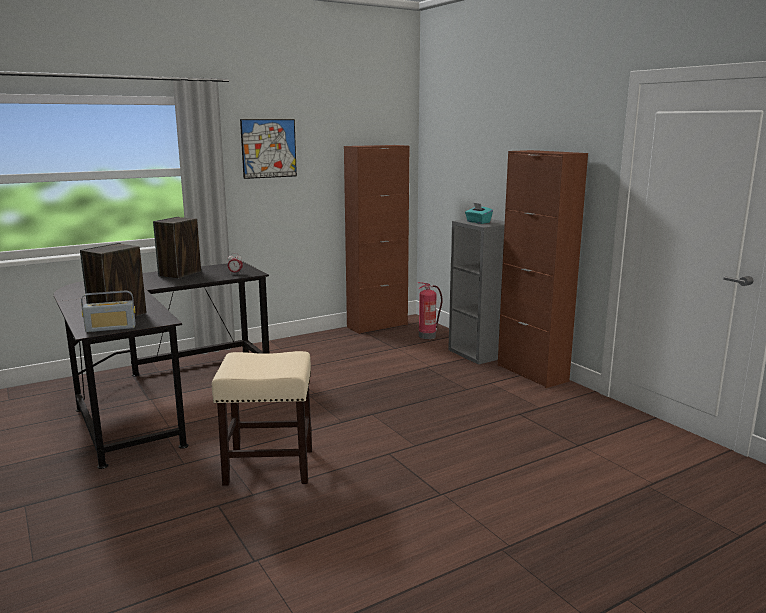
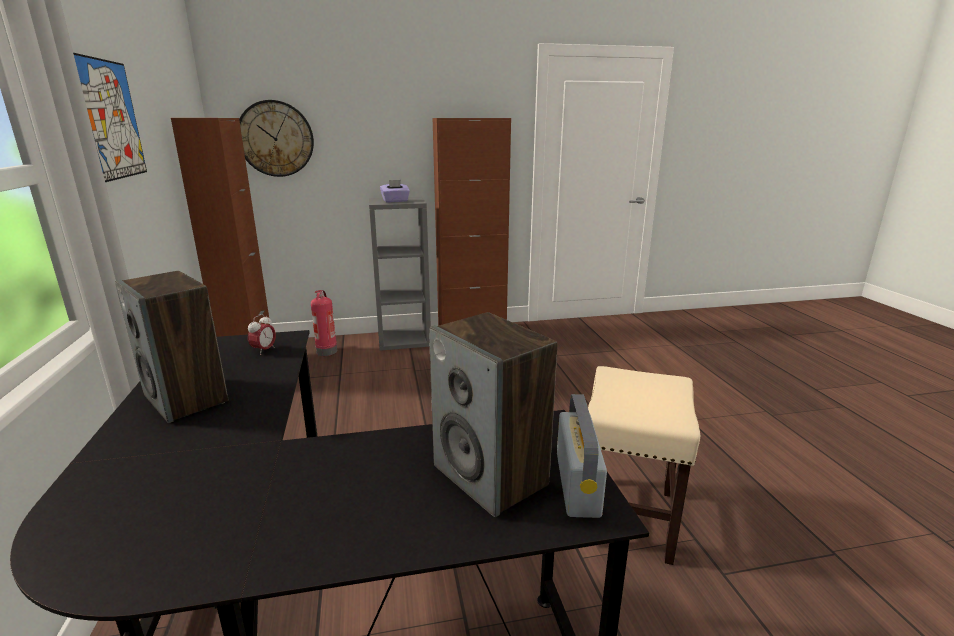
camera: 70 degrees left, 5 degrees up
turquoise tissue box [465,203,493,224] -> purple tissue box [380,180,410,203]
none -> wall clock [239,100,314,177]

